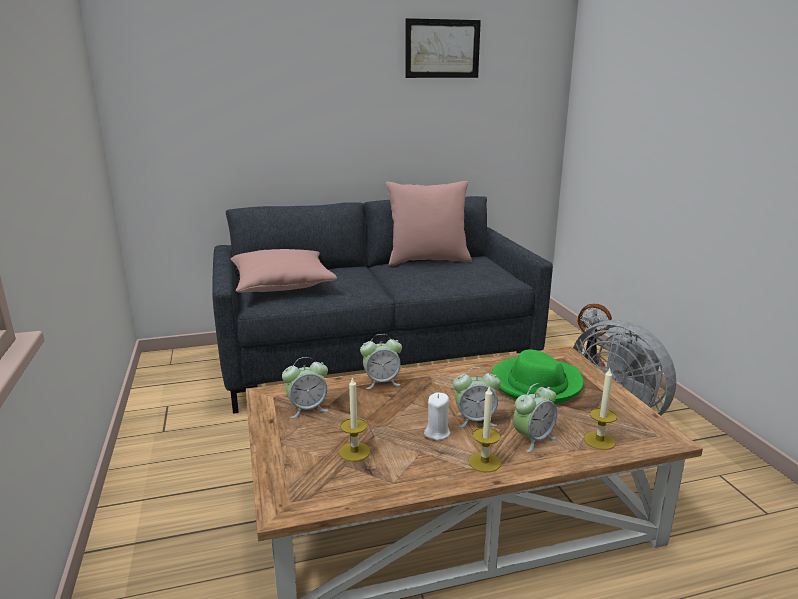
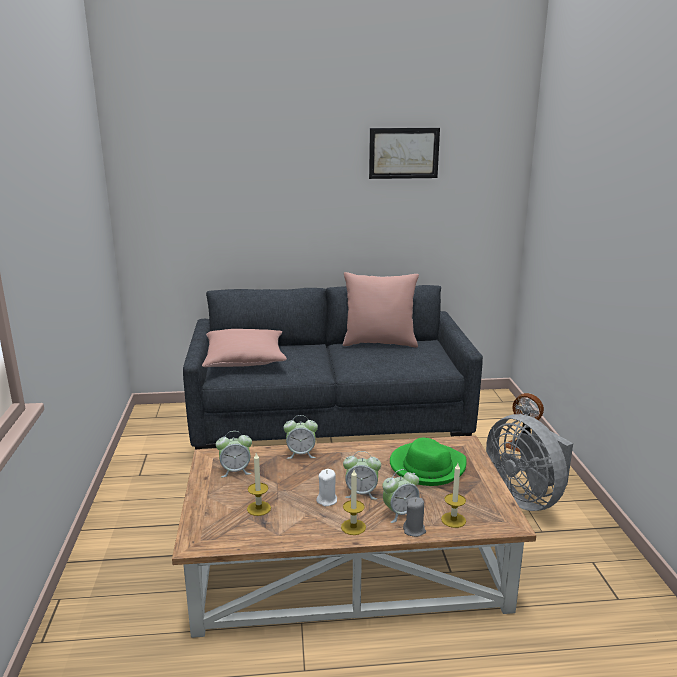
camera: 10 degrees right, 0 degrees up
none -> grey candle [403,497,426,537]

